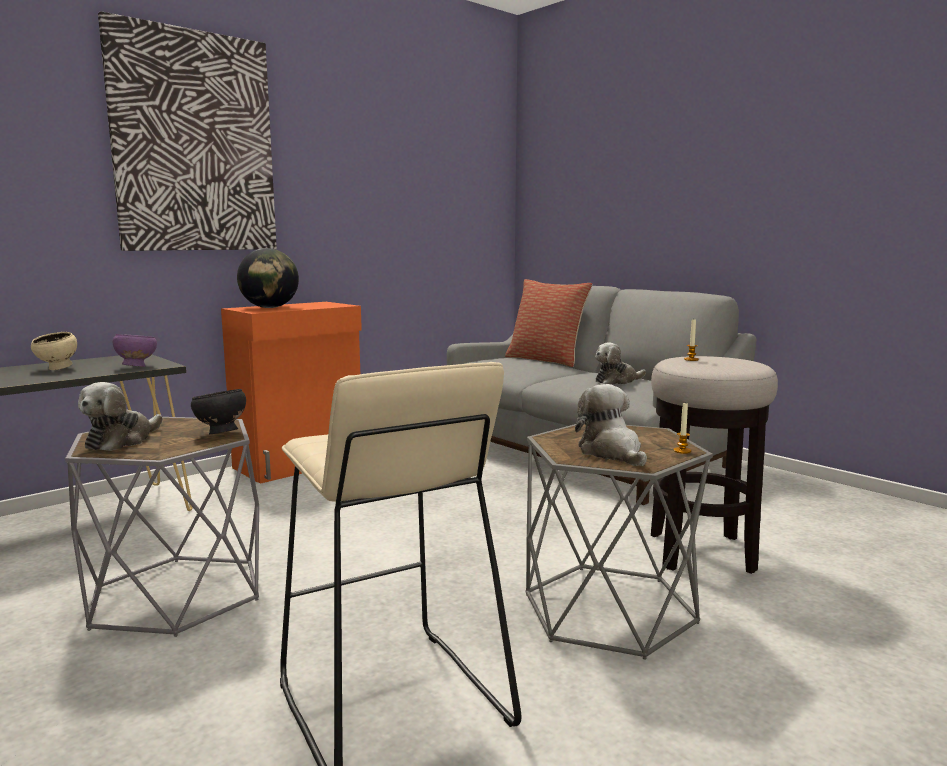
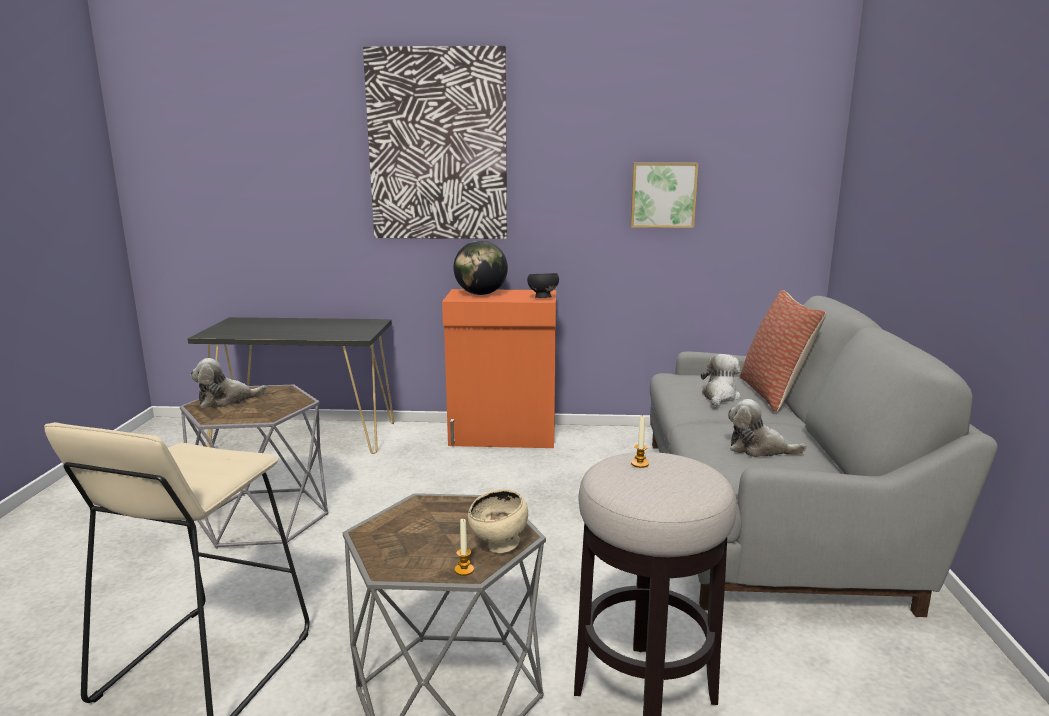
camera: 45 degrees right, 5 degrees up
beige bowl [31,332,77,370] -> beige bowl moved to [468,489,528,553]
purple bowl [113,334,157,367] -> none
black bowl [191,389,246,434] -> black bowl moved to [527,273,559,298]
plush toy [575,384,647,466] -> plush toy moved to [701,354,741,406]
none -> picture [630,163,698,228]

